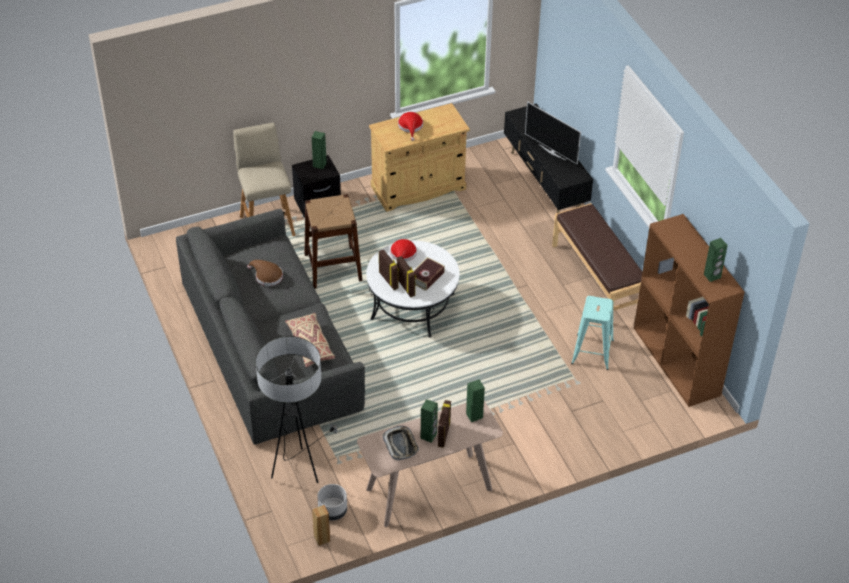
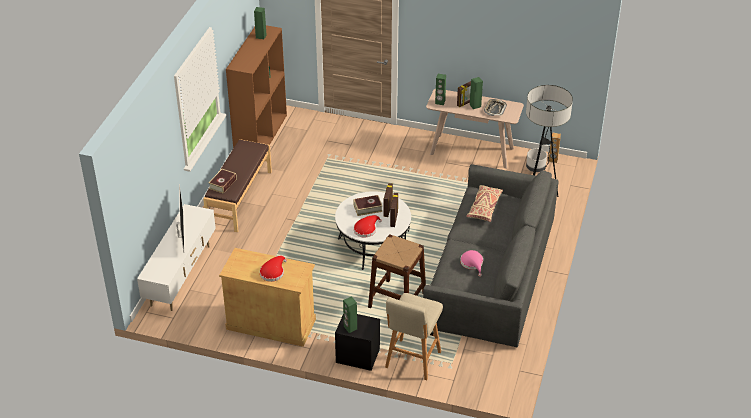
camera: 140 degrees left, 5 degrees down
brown hat [247,260,283,286] -> pink hat [460,250,483,277]
black tv stand [504,103,593,213] -> white tv stand [137,204,216,311]
turquoise stool [571,296,614,370] -> none
none -> book [209,169,237,194]

